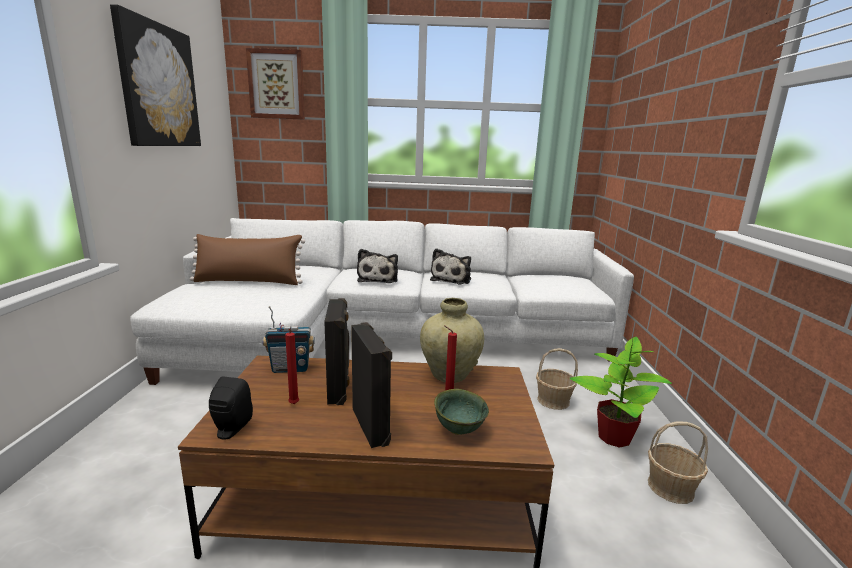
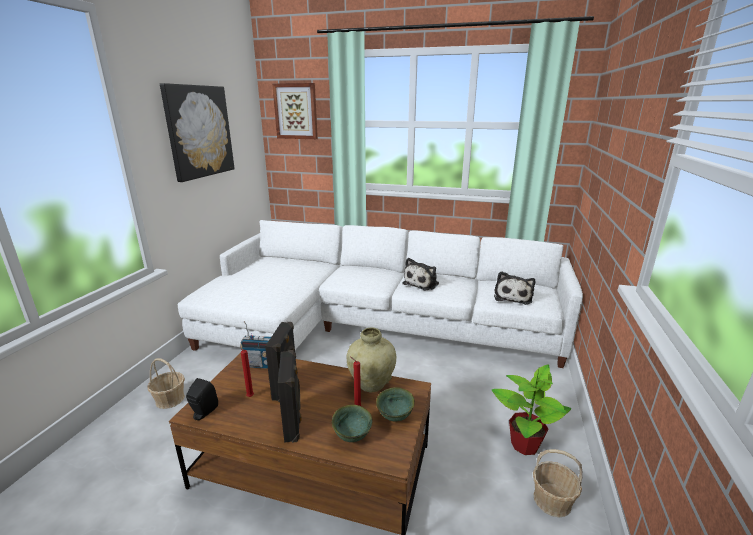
camera: 15 degrees right, 5 degrees up
brown pillow [190,234,305,285] -> none
plush toy [357,249,398,283] -> plush toy moved to [494,271,535,305]
basket [536,348,578,410] -> basket moved to [147,358,185,409]
none -> green bowl [376,387,415,422]

